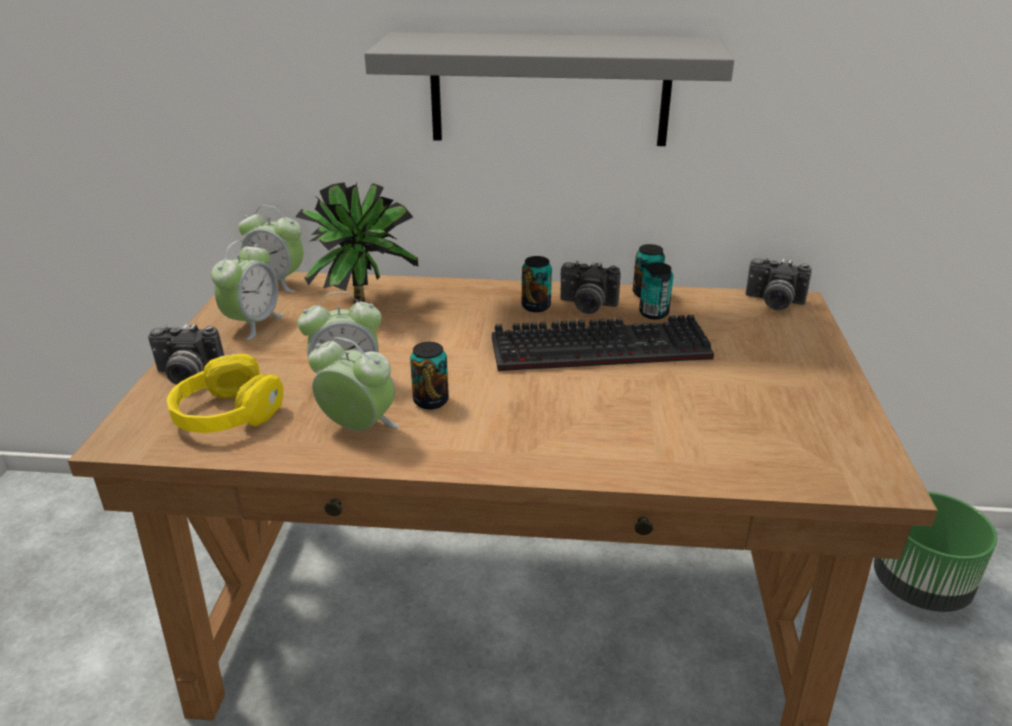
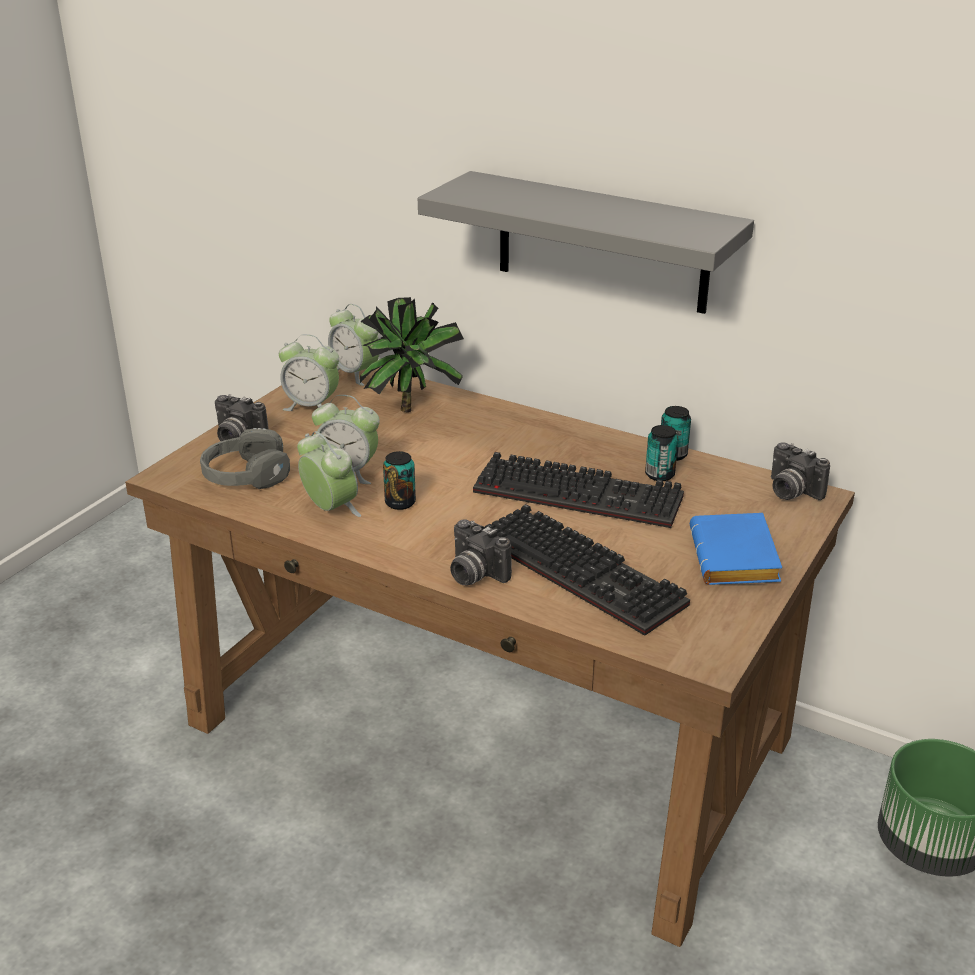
camera: 25 degrees right, 0 degrees up
yellow headphones [167,354,283,433] -> grey headphones [200,428,290,489]
alarm clock [211,240,284,340] -> alarm clock turned 60 degrees clockwise [279,334,339,411]
can [522,256,552,312] -> none
camera [560,261,621,314] -> camera moved to [450,519,512,585]
none -> keyboard [485,504,690,636]
none -> blue book [690,513,782,585]

